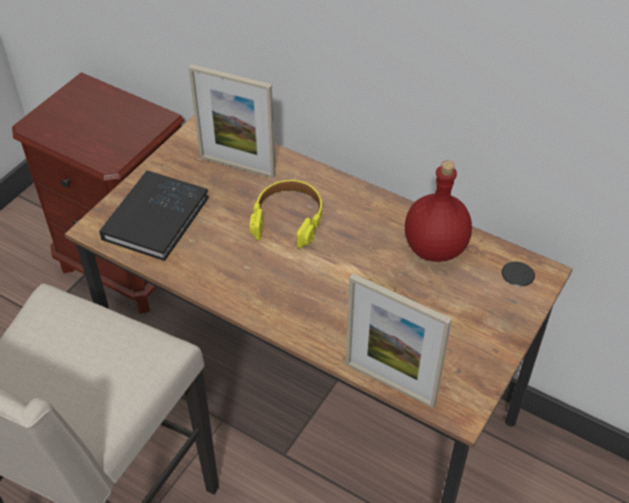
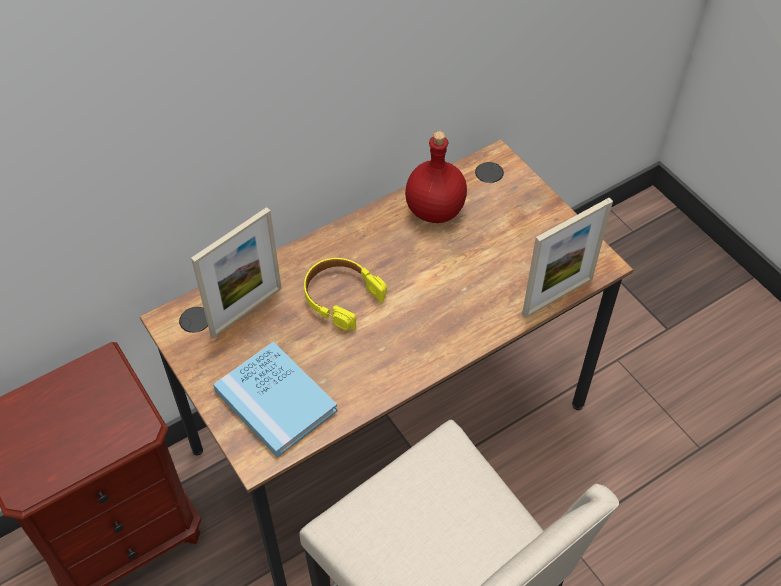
camera: 65 degrees left, 5 degrees up
black book [99,171,209,261] -> blue book [213,341,338,458]

